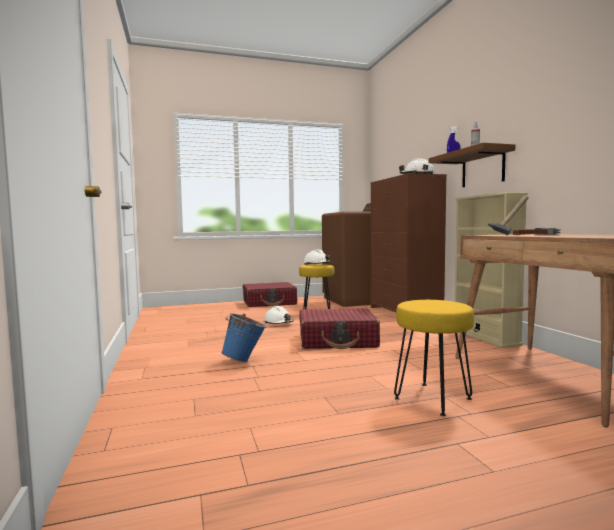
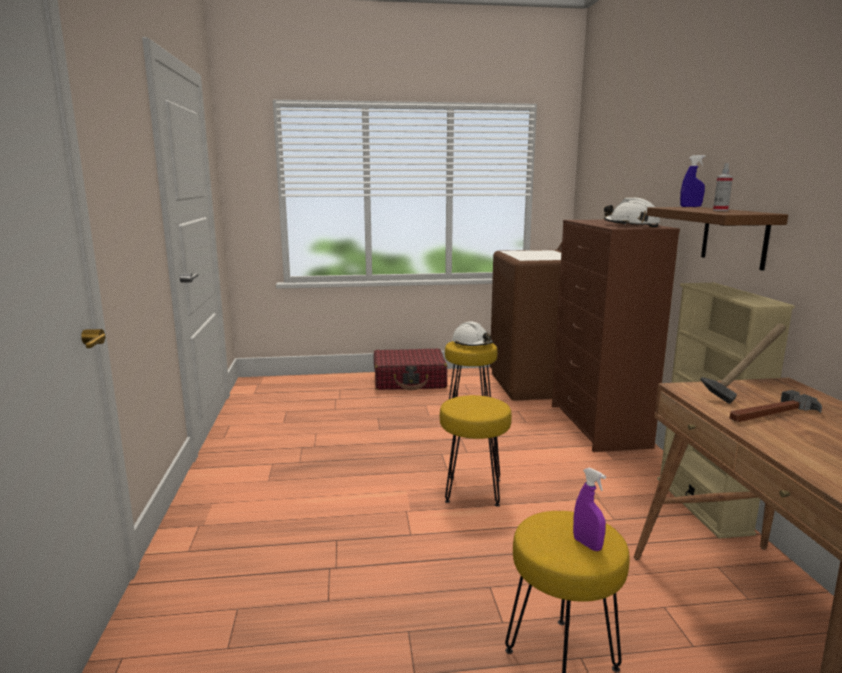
camera: 10 degrees right, 10 degrees up
blue bucket [221,313,267,362] -> none
white hard hat [264,306,293,324] -> none
red suitcase [299,308,380,349] -> yellow stool [440,395,512,507]
none -> purple spray bottle [573,467,606,551]

